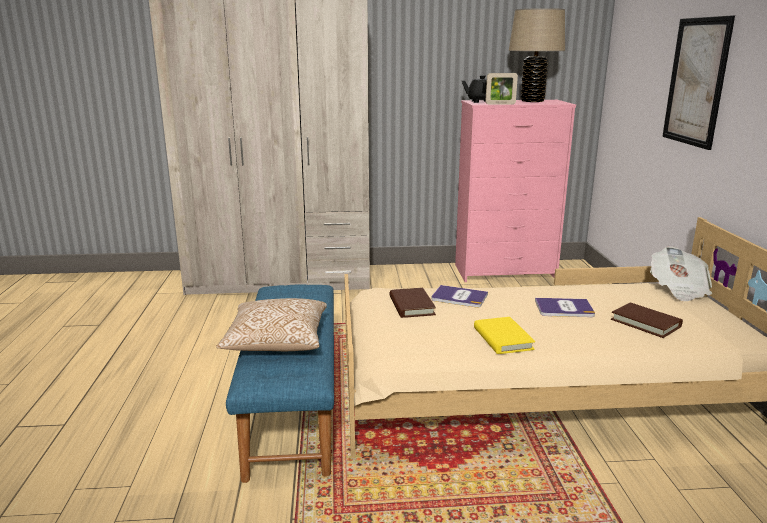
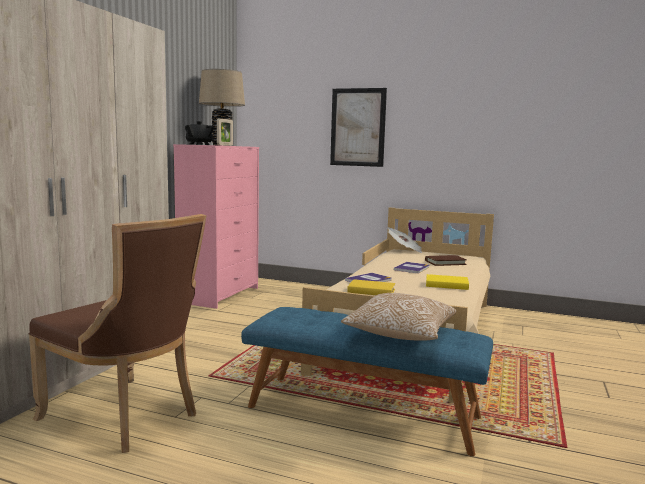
camera: 65 degrees left, 10 degrees down
brown book [390,288,436,318] -> yellow book [347,279,395,295]
none -> brown chair [29,214,206,453]

